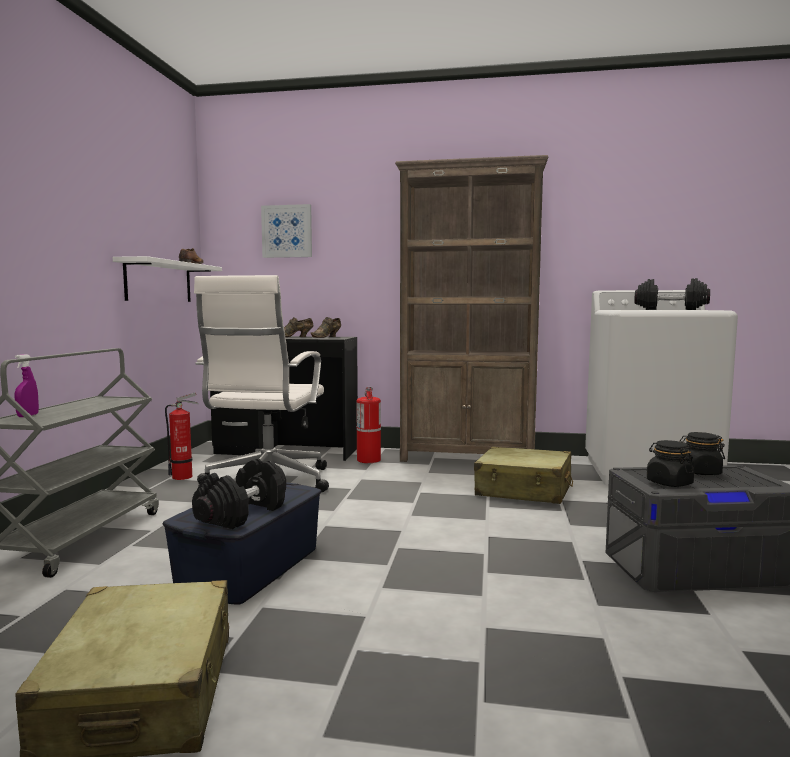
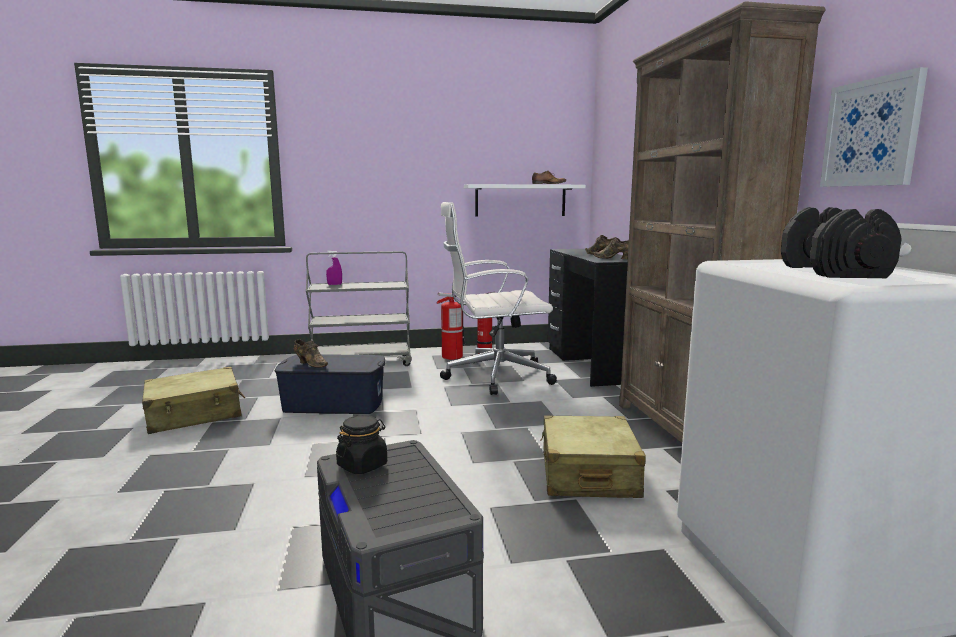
camera: 70 degrees right, 5 degrees up
black dumbbell [192,459,286,529] -> brown shoe [294,339,328,368]
picture [261,204,312,258] -> picture moved to [820,67,928,187]
fire extinguisher [356,387,381,463] -> fire extinguisher moved to [437,292,465,360]
black jar [679,432,725,475] -> none

